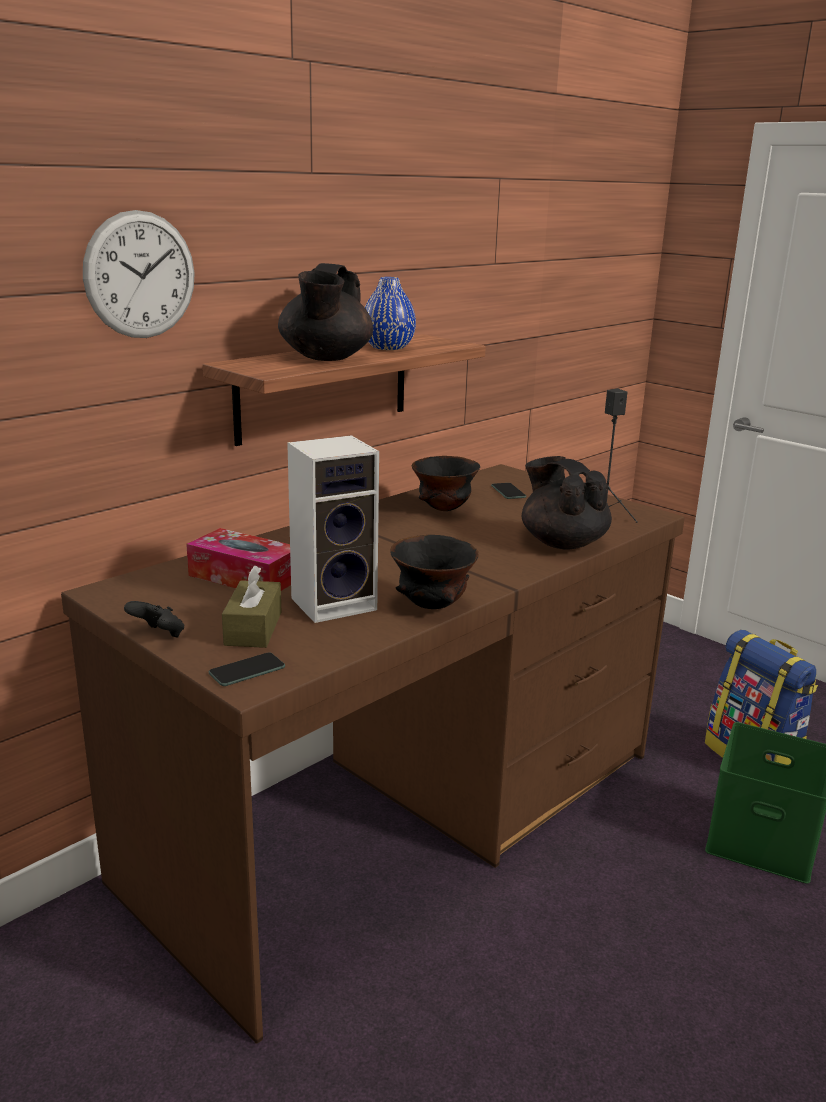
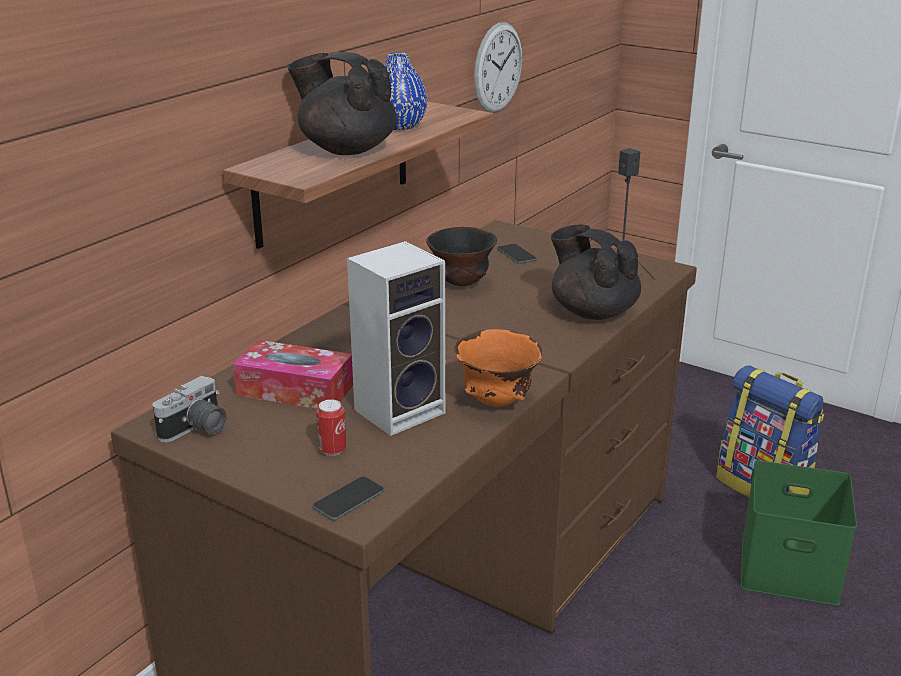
camera: 10 degrees left, 5 degrees up
wall clock [83,210,195,338] -> wall clock moved to [474,22,522,113]
black game controller [124,601,184,637] -> none
brown tissue box [222,565,281,648] -> can [316,399,346,456]
black teapot [278,263,373,361] -> black teapot turned 120 degrees clockwise [287,52,396,155]
black bowl [390,535,479,609] -> orange bowl [454,329,543,407]
none -> camera [152,376,226,442]

